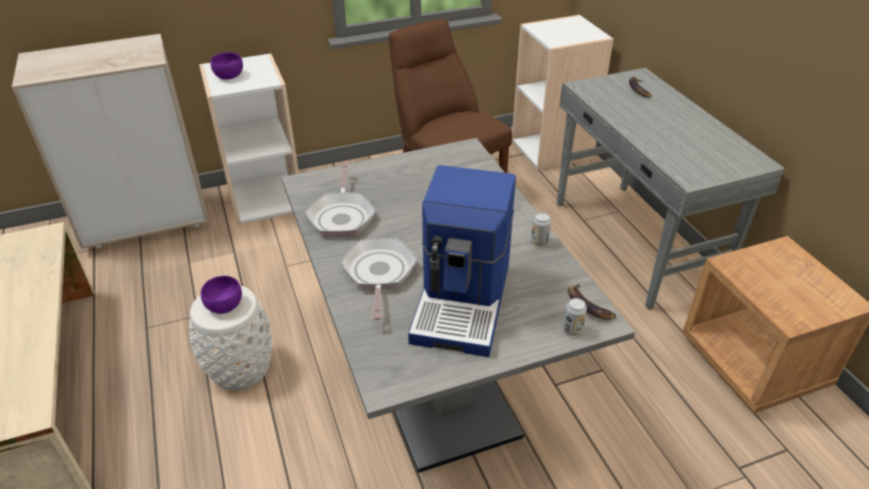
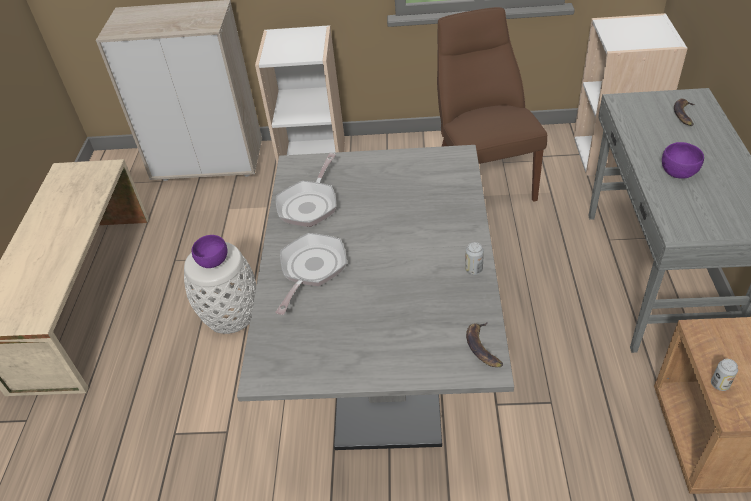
camera: 25 degrees right, 5 degrees up
purple bowl [211,52,243,80] -> purple bowl moved to [662,142,704,179]
coffee machine [408,165,516,357] -> none
can [563,298,587,336] -> can moved to [711,359,738,391]

